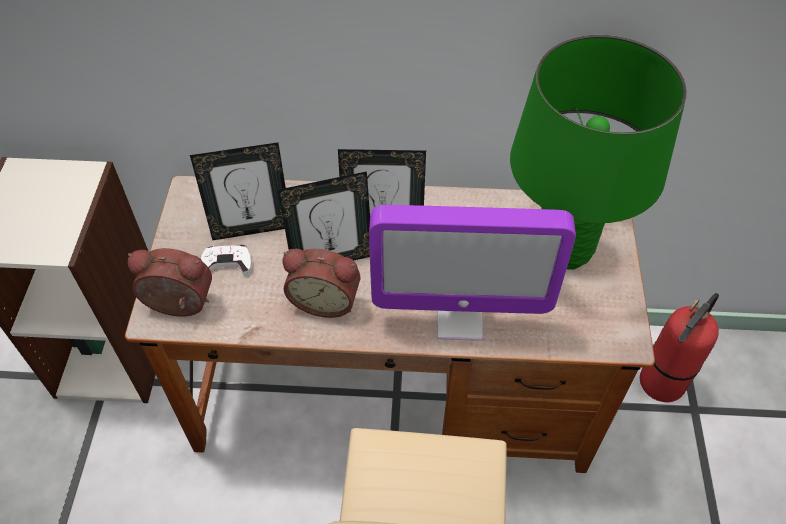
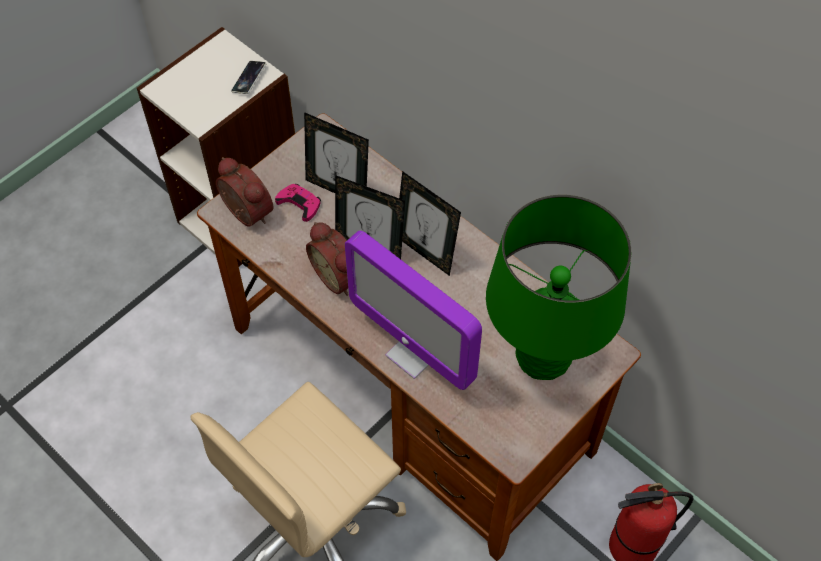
camera: 40 degrees right, 5 degrees up
white game controller [200,245,252,276] -> pink game controller [275,184,321,222]
none -> phone [231,61,266,94]

